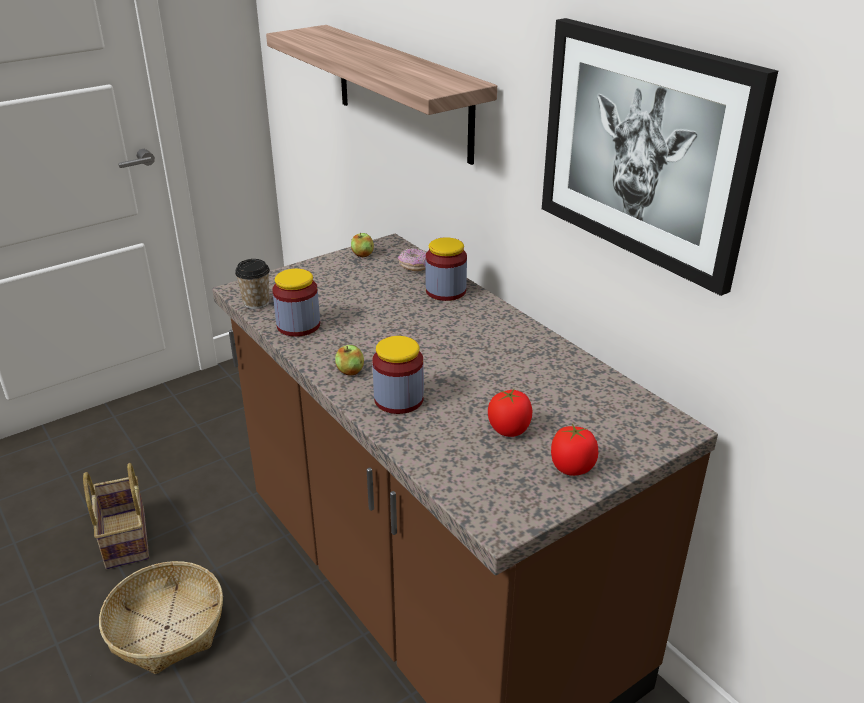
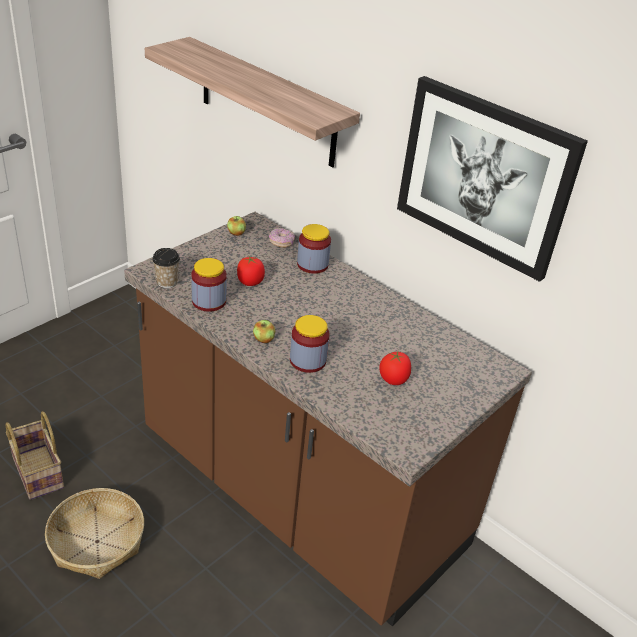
camera: 15 degrees left, 5 degrees up
tomato [551,424,598,476] -> tomato moved to [237,256,265,286]

